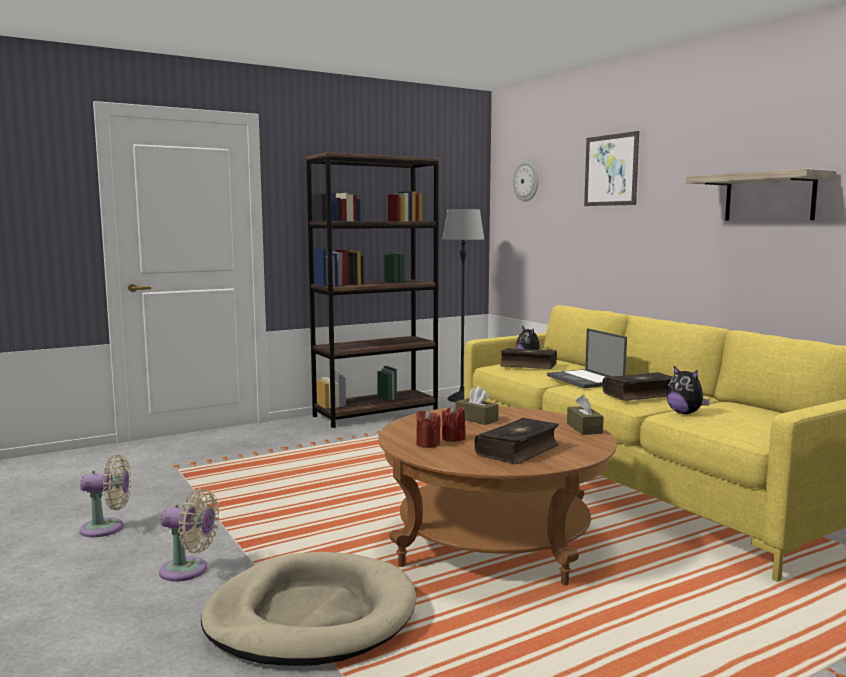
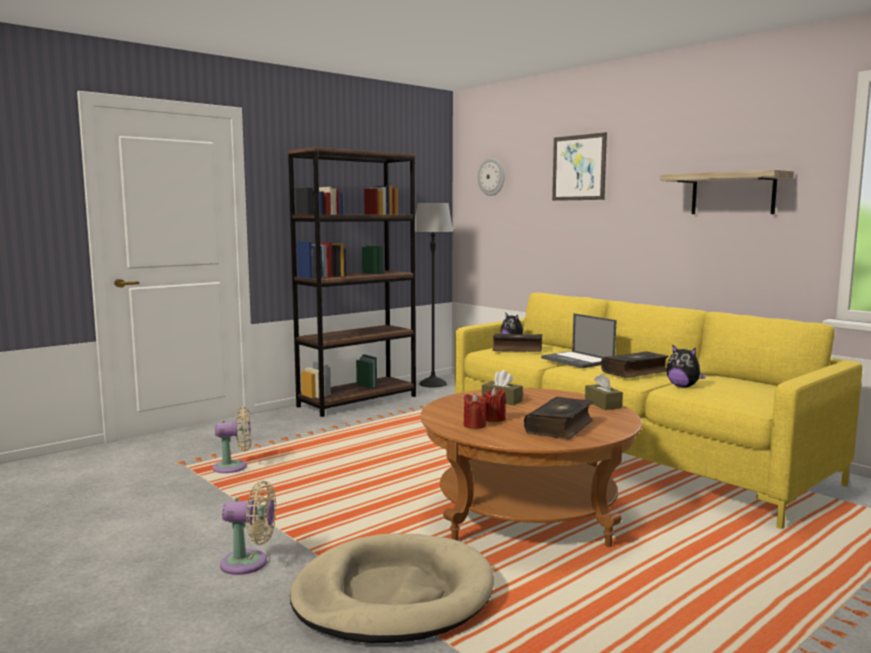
camera: 10 degrees left, 0 degrees up
beige fan [79,454,131,537] -> beige fan moved to [212,406,251,473]

